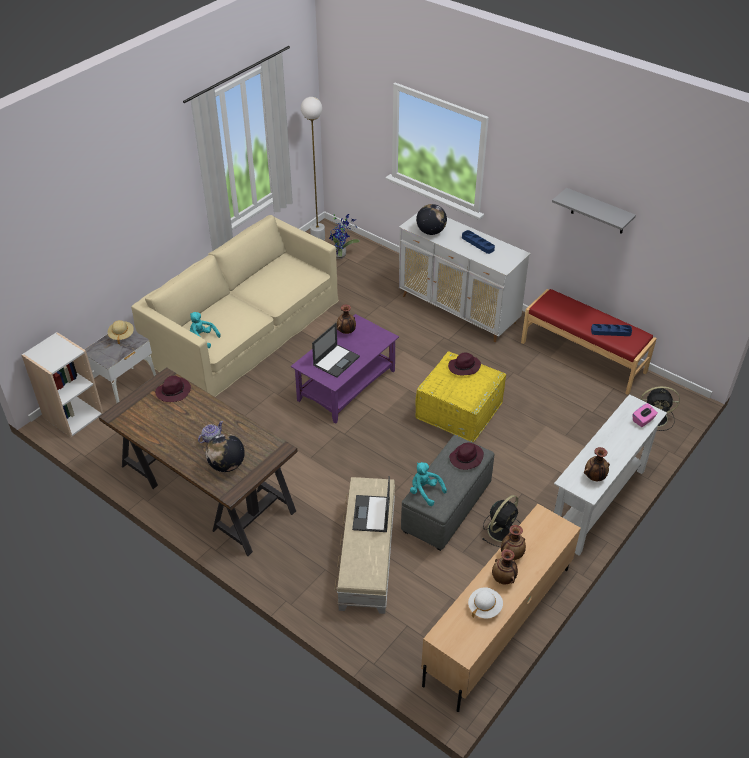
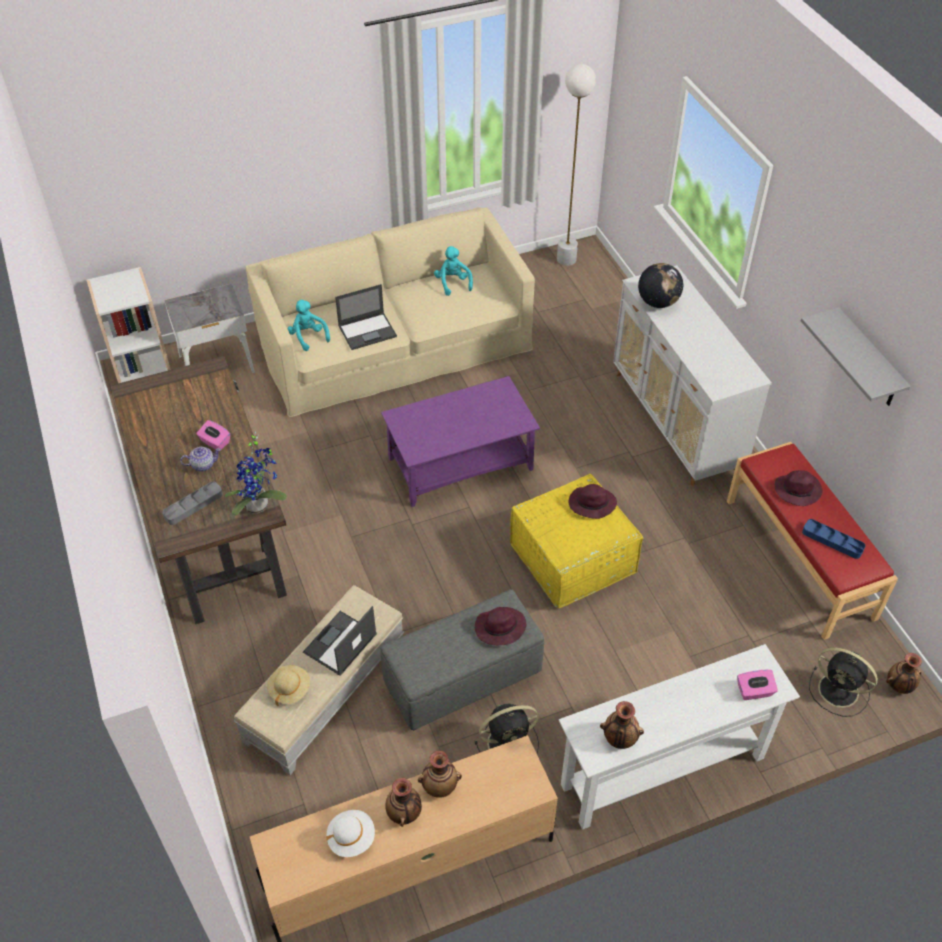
camera: 30 degrees right, 5 degrees up
beige hat [108,320,134,344] -> beige hat moved to [267,665,310,706]
purple hat [155,376,191,402] -> purple hat moved to [775,470,823,506]
globe [206,433,245,472] -> grey tray [162,482,223,525]
laptop [312,323,360,378] -> laptop moved to [335,284,397,350]
potted plant [329,212,360,259] -> potted plant moved to [225,431,287,516]
vase [337,305,356,334] -> vase moved to [886,653,922,694]
turquoise plush toy [410,462,447,506] -> turquoise plush toy moved to [434,246,473,296]
blue tray [462,230,495,254] -> none
none -> pink tissue box [197,420,230,450]

